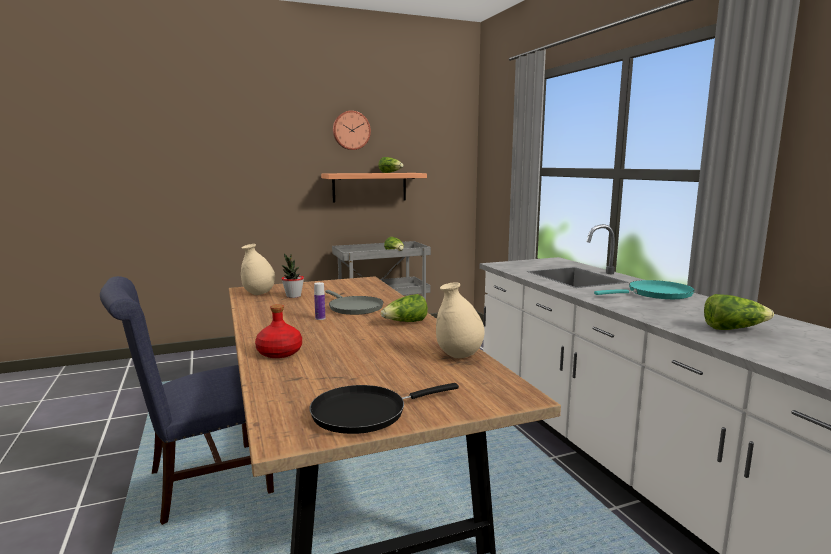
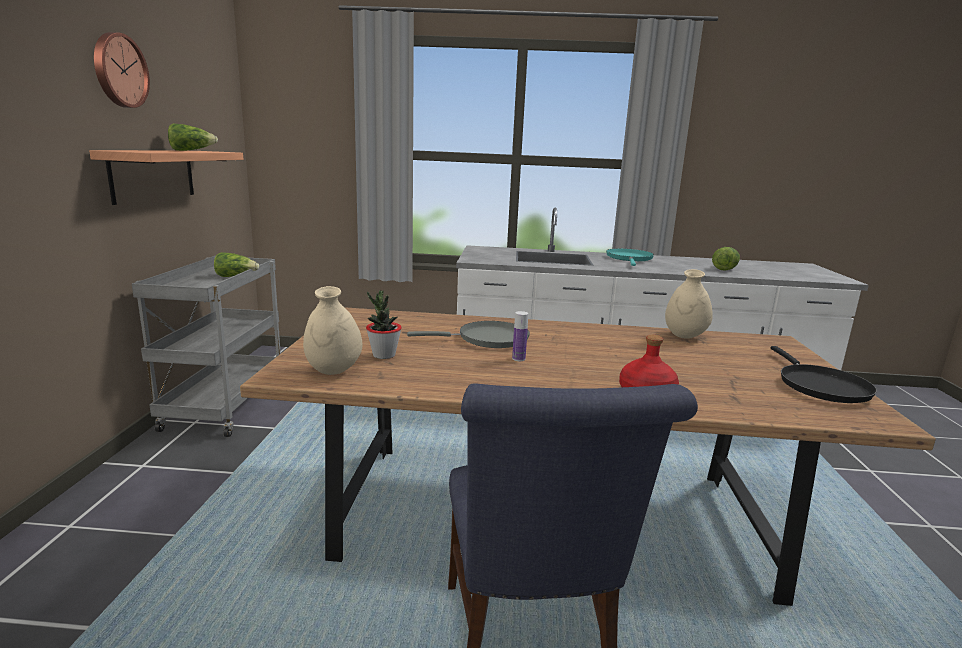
camera: 65 degrees left, 5 degrees up
lettuce [381,294,428,322] -> none

